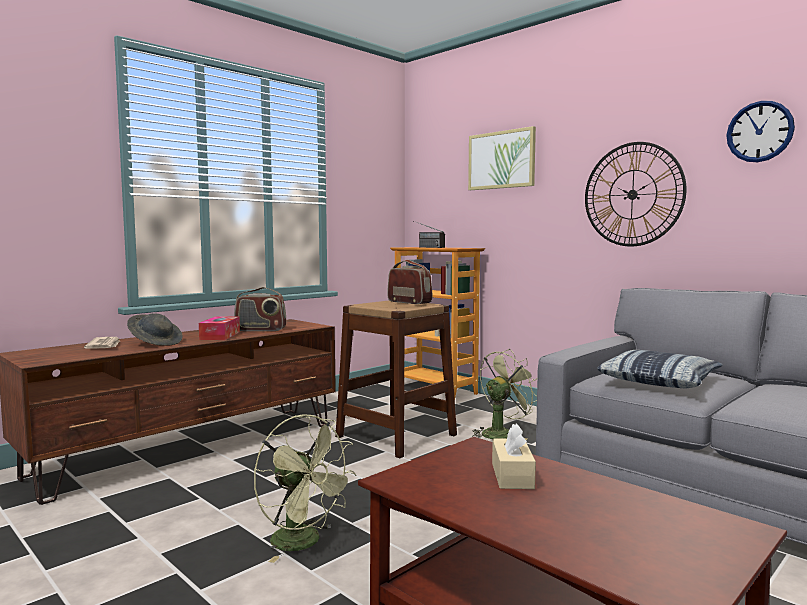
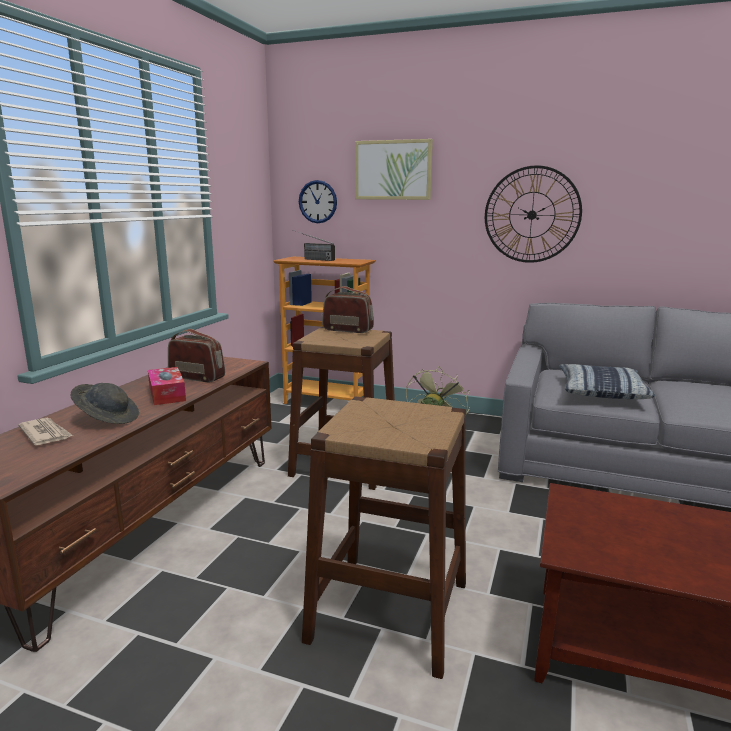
camera: 25 degrees left, 10 degrees up
radio [234,287,286,331] -> radio turned 135 degrees counterclockwise [168,329,225,382]
green fan [254,414,356,563] -> brown stool [302,397,466,679]
beige tissue box [492,423,536,489] -> none
wall clock [726,101,795,162] -> wall clock moved to [299,180,337,223]

